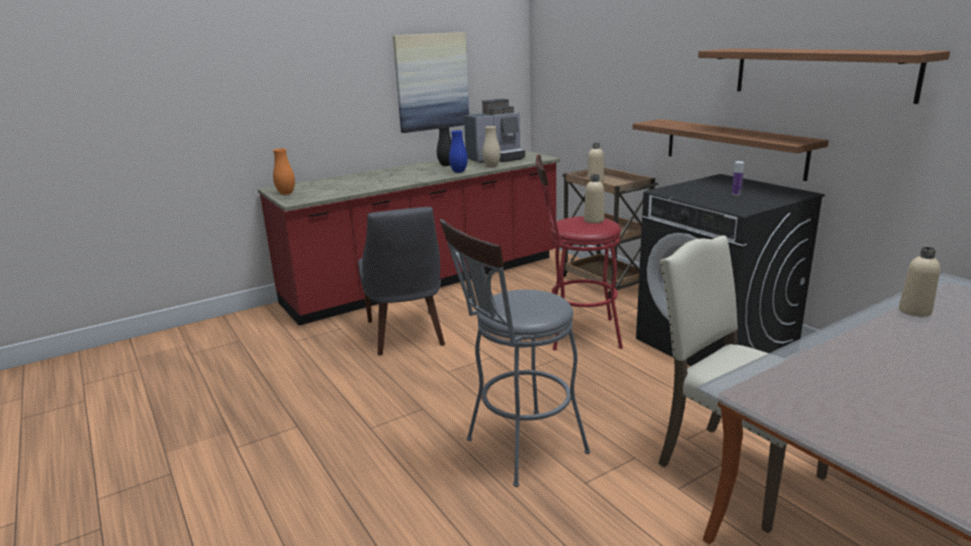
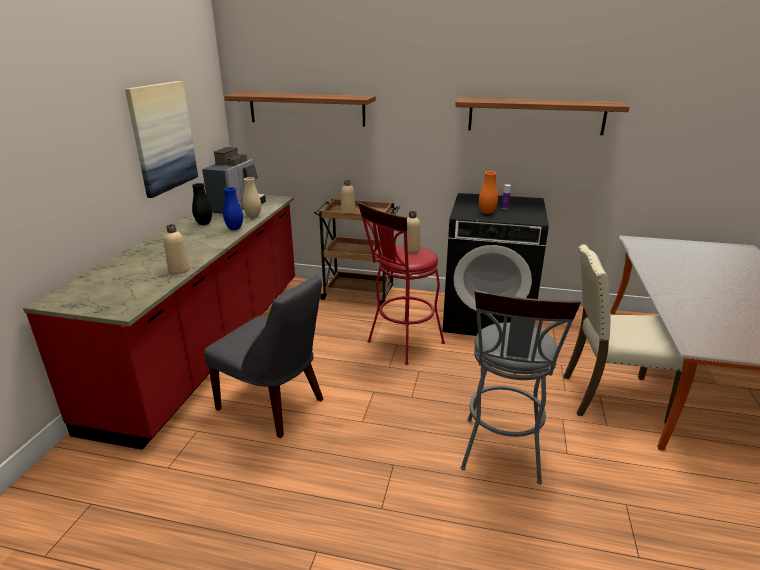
camera: 45 degrees left, 5 degrees up
orange vase [273,148,295,195] -> orange vase moved to [479,171,498,214]
shelf [633,119,829,181] -> shelf moved to [224,92,376,126]
beige bottle [899,247,940,317] -> beige bottle moved to [164,224,190,274]

